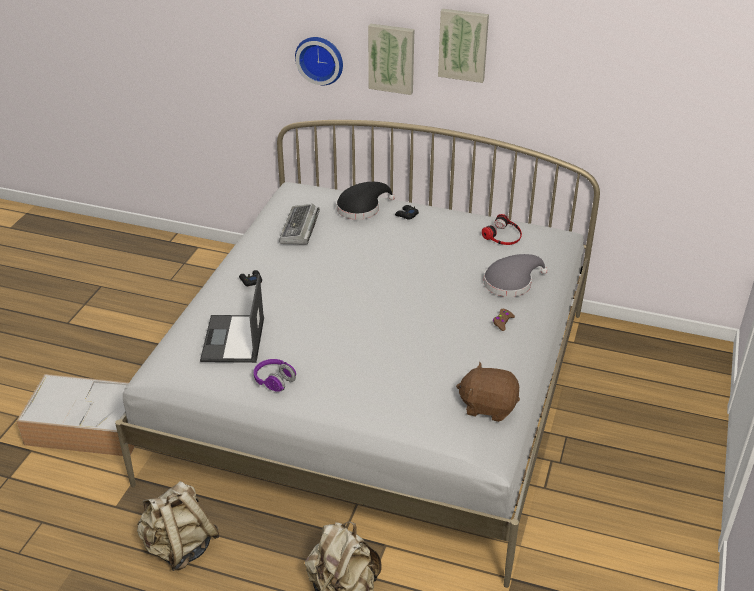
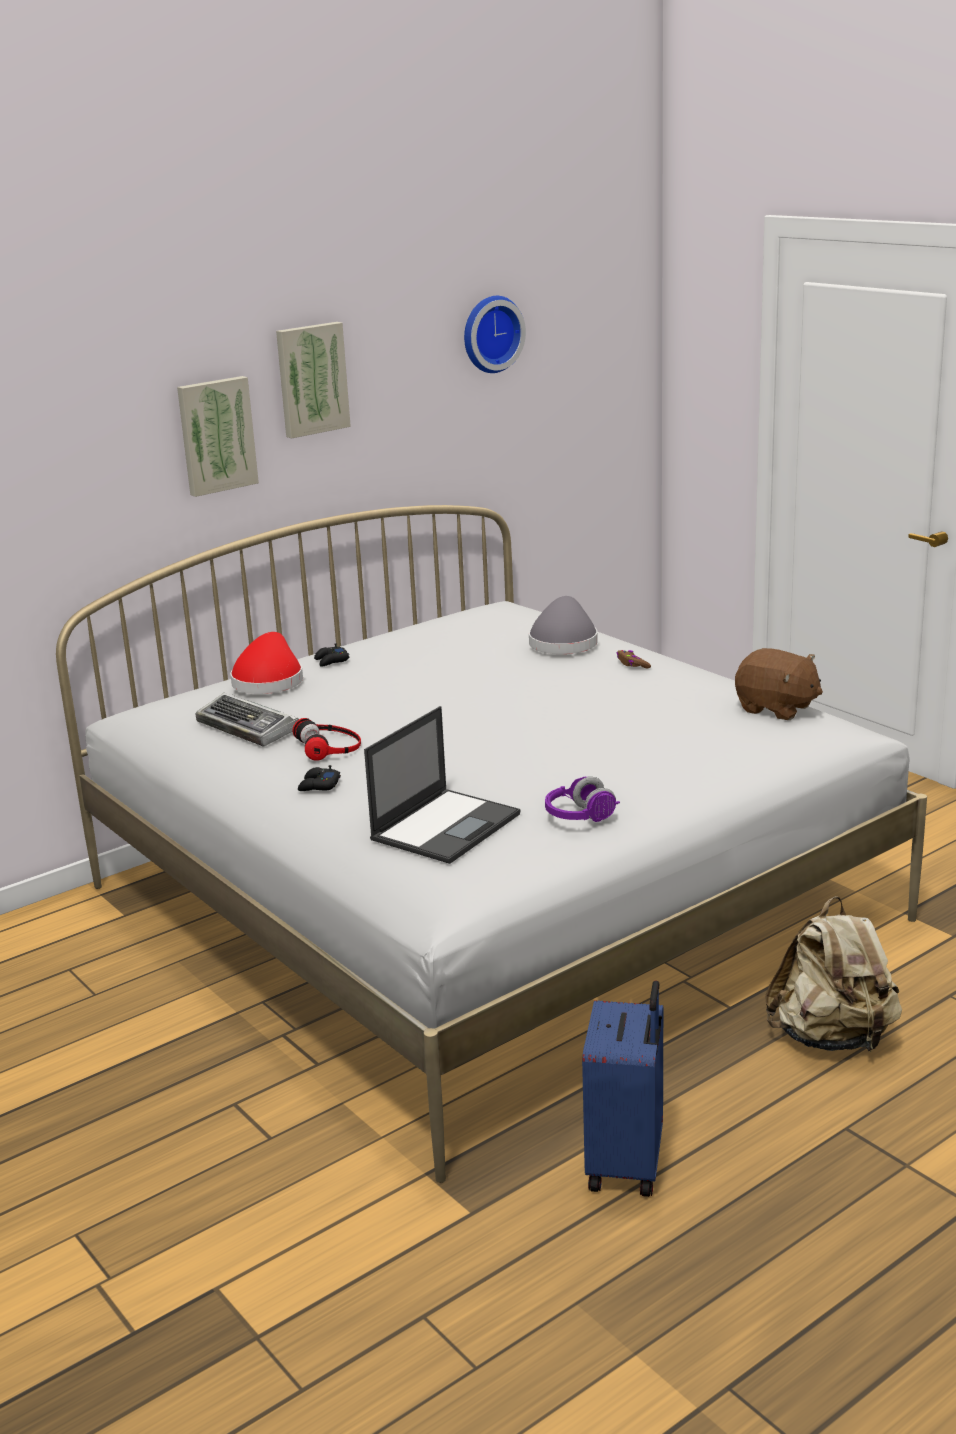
camera: 55 degrees left, 15 degrees down
storage box [16,374,135,456] -> none
beige backpack [137,481,219,571] -> blue suitcase [582,981,663,1197]
laptop [200,274,264,363] -> laptop turned 90 degrees counterclockwise [364,706,520,864]
wall clock [295,37,343,85] -> wall clock moved to [464,296,526,373]
black hat [336,182,395,220] -> red hat [230,632,303,694]
brown plush toy [456,362,520,422] -> brown plush toy turned 105 degrees counterclockwise [735,648,823,720]
headphones [482,214,522,245] -> headphones moved to [293,718,361,761]

